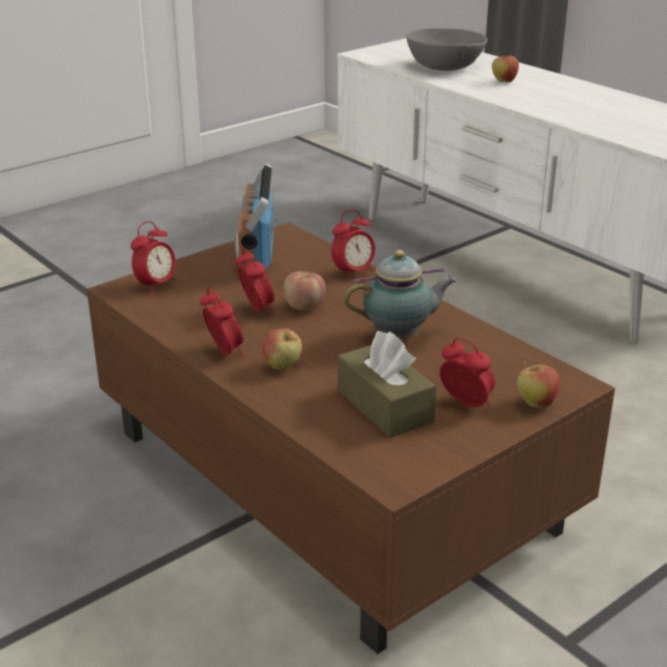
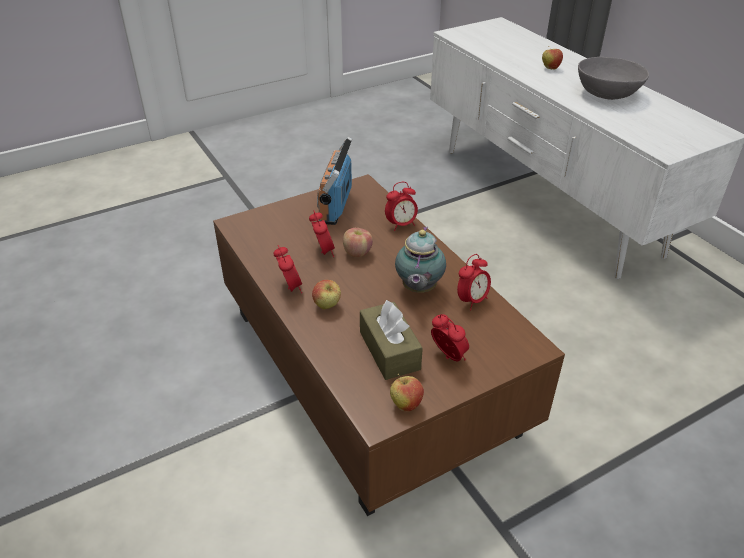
camera: 10 degrees right, 10 degrees up
alarm clock [131,221,176,293] -> alarm clock moved to [457,254,491,310]
teapot [344,250,456,340] -> teapot turned 105 degrees clockwise [395,226,446,293]
grey bowl [406,28,488,71] -> grey bowl moved to [578,57,649,100]
apple [517,362,560,408] -> apple moved to [390,374,424,412]

